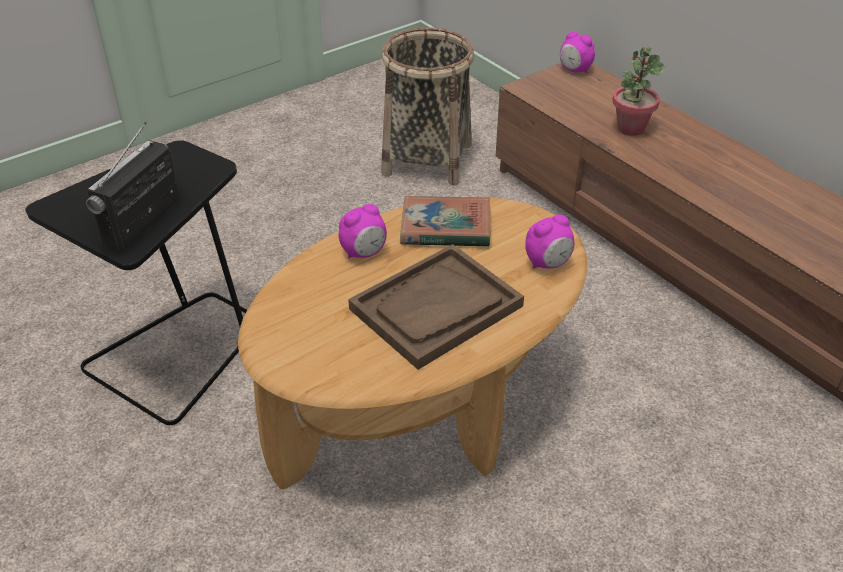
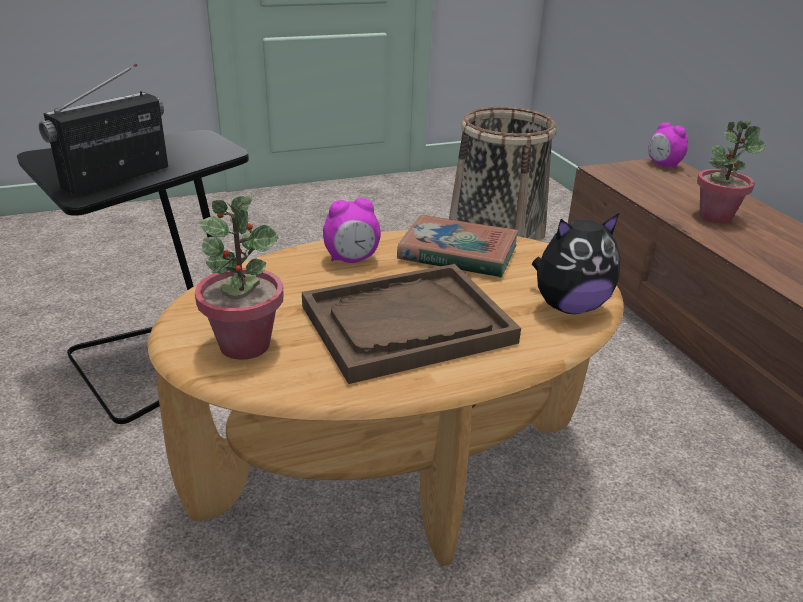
camera: 15 degrees right, 10 degrees down
alarm clock [525,214,575,269] -> plush toy [532,213,620,314]
none -> potted plant [195,196,284,360]

